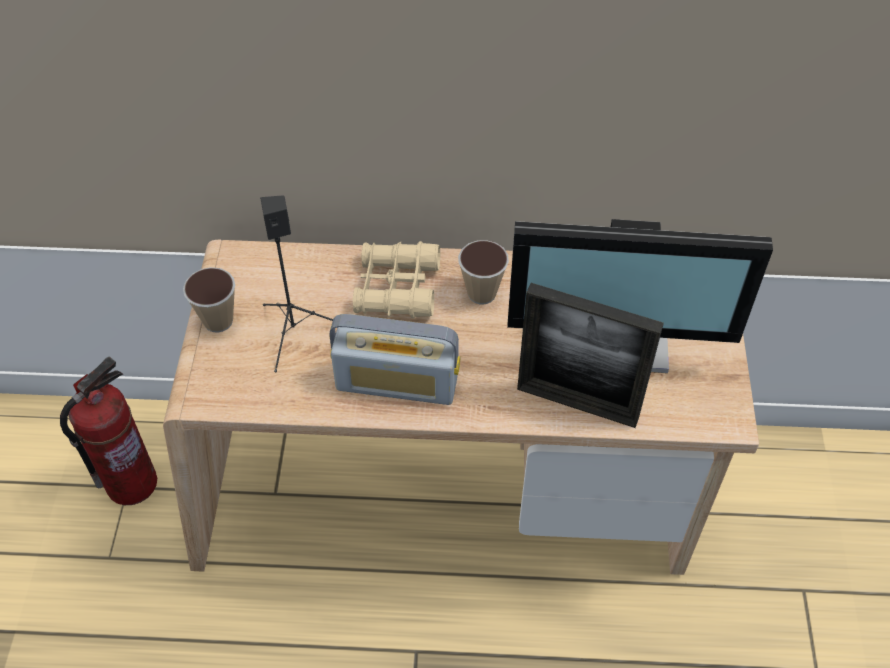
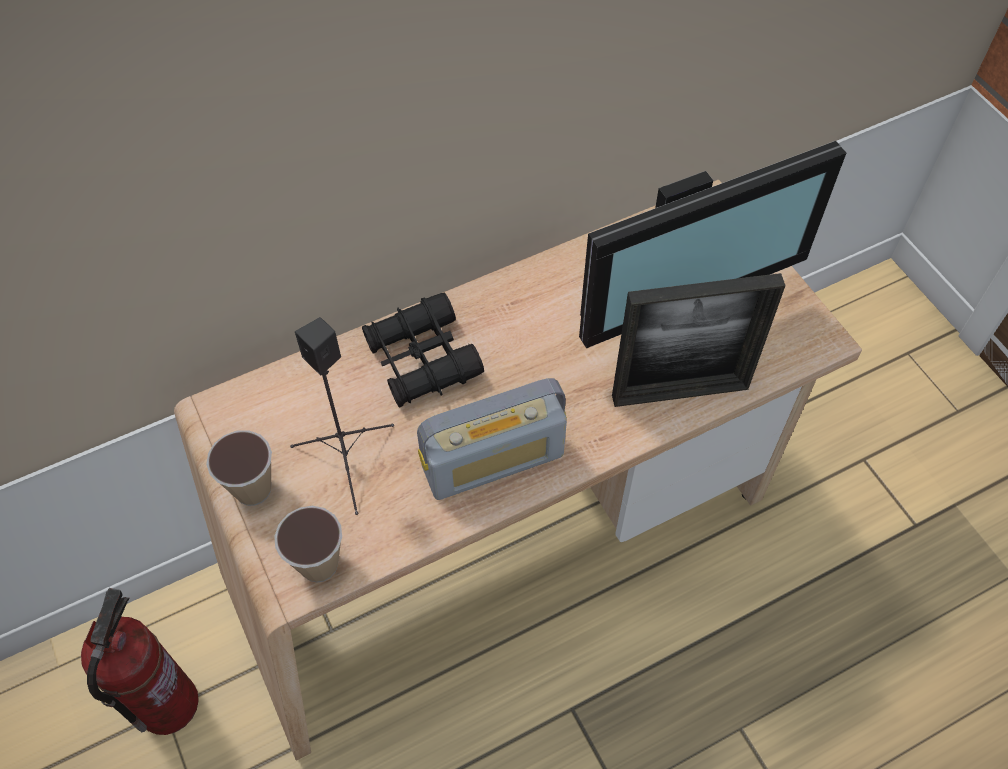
camera: 30 degrees left, 5 degrees up
beige binoculars [353,241,440,318] -> black binoculars [362,293,484,408]
cup [458,240,509,304] -> cup moved to [274,506,342,582]

